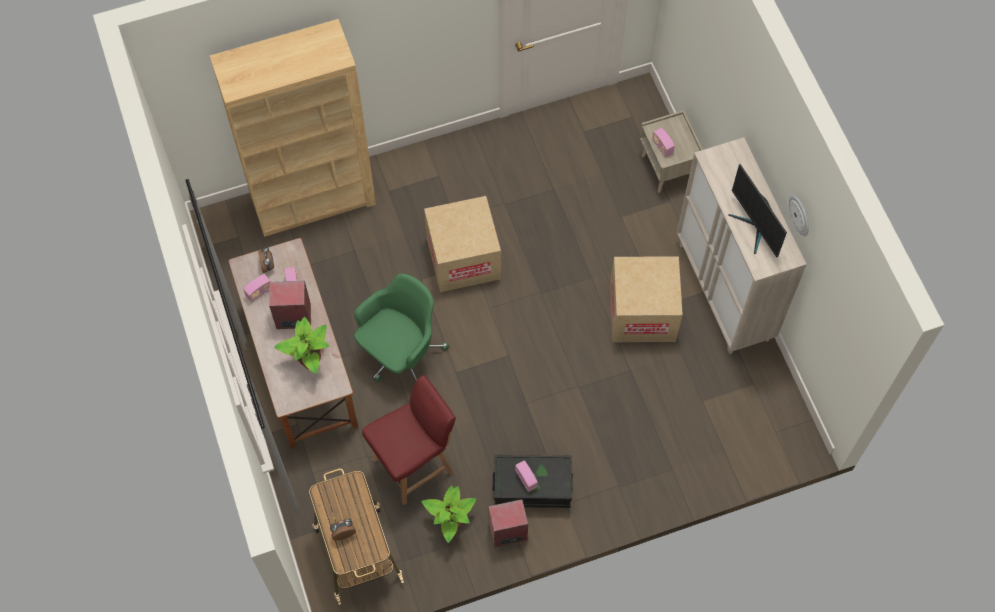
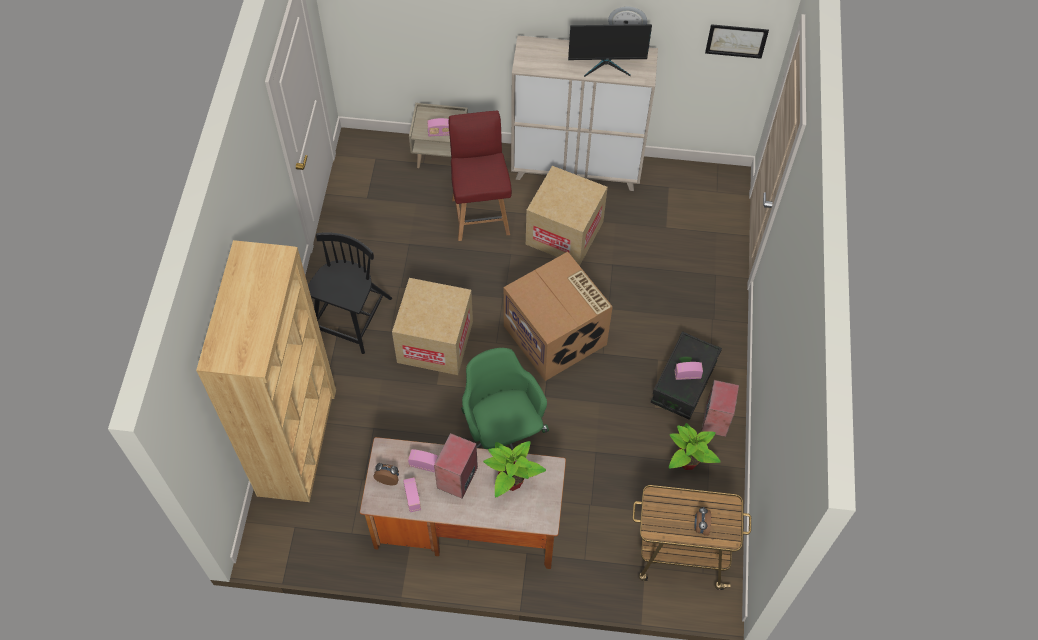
camera: 65 degrees left, 5 degrees down
red chair [362,375,456,505] -> red chair moved to [448,111,512,241]
none -> black chair [308,233,392,354]
none -> cardboard box [504,252,613,381]
none -> picture [705,24,769,59]

